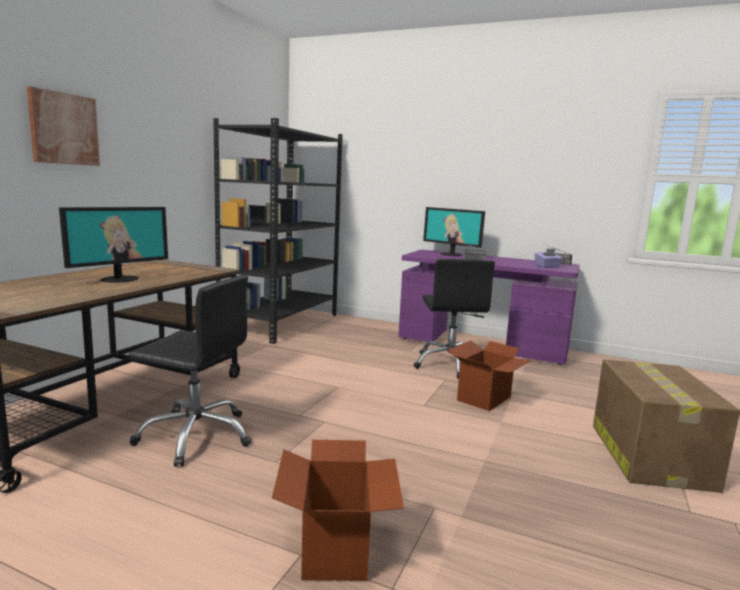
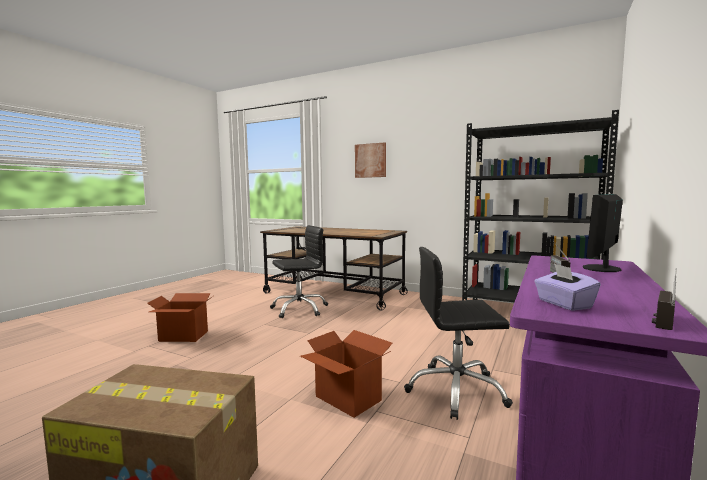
camera: 95 degrees right, 5 degrees down
monitor [59,207,168,283] -> none
black office chair [129,275,252,467] -> black office chair turned 135 degrees counterclockwise [270,225,328,318]

